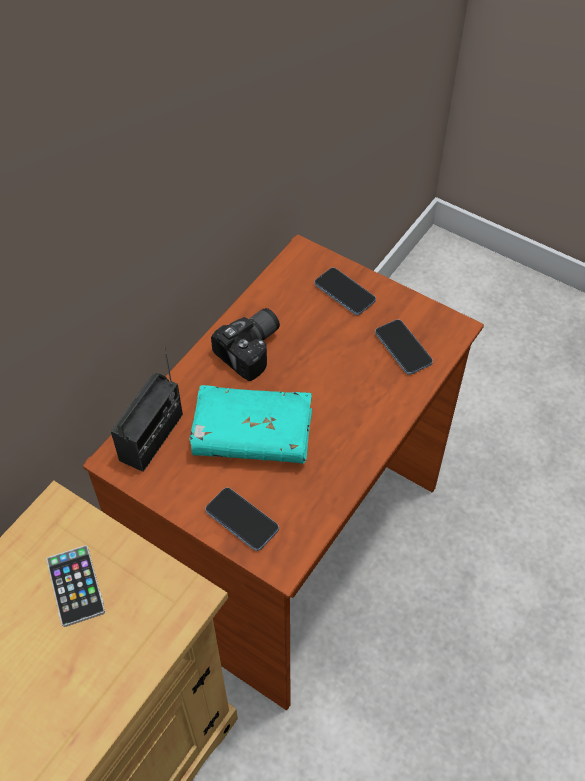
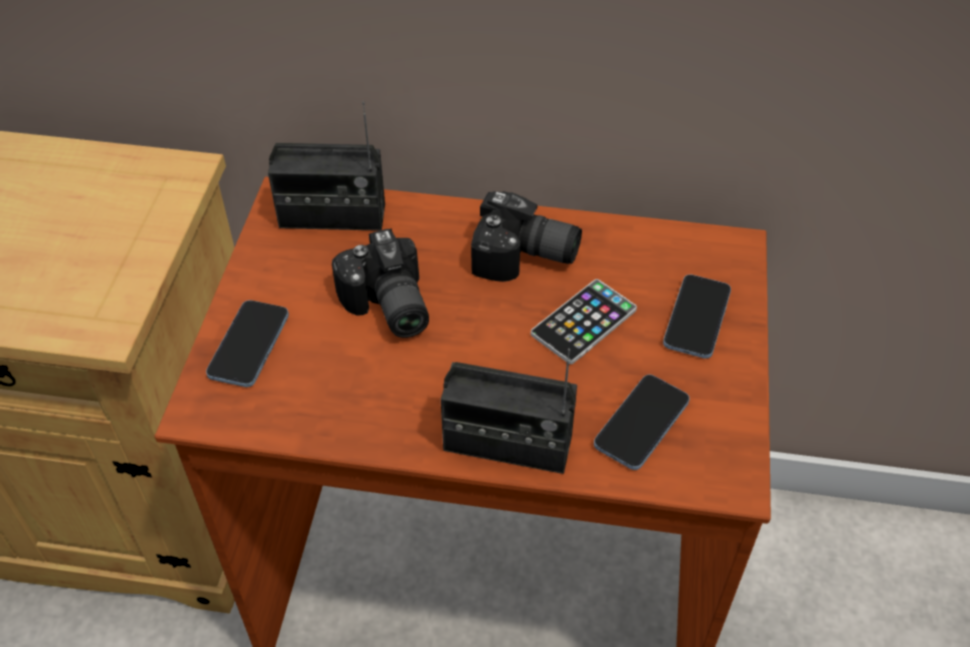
camera: 65 degrees right, 5 degrees down
phone [46,545,105,627] -> phone moved to [531,279,637,364]
turquoise book [190,385,312,464] -> camera [332,228,429,338]
none -> radio [441,348,577,474]

